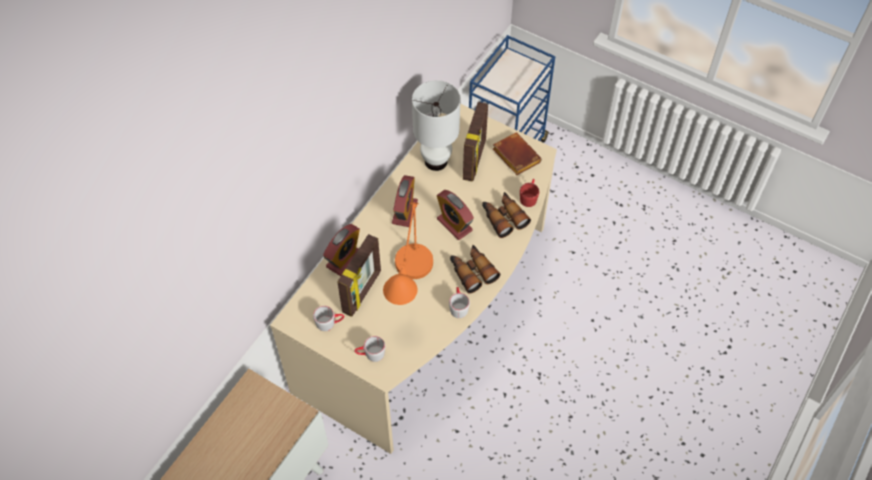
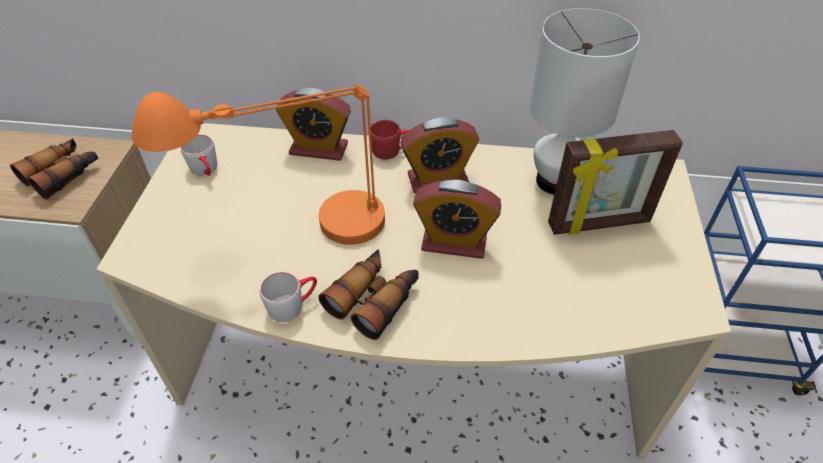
camera: 65 degrees right, 10 degrees down
picture frame [337,234,381,317] -> none
grey mug [354,336,385,362] -> none
alarm clock [437,190,474,240] -> alarm clock turned 105 degrees counterclockwise [413,180,501,259]
binoculars [482,192,531,238] -> binoculars moved to [10,139,98,200]
brown book [493,132,542,175] -> none
red mug [520,179,539,207] -> red mug moved to [371,120,409,159]

